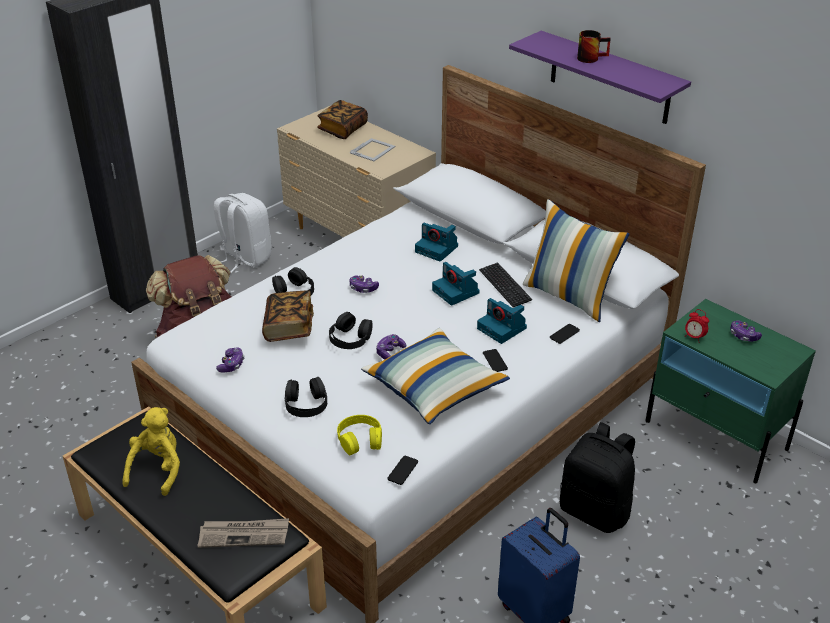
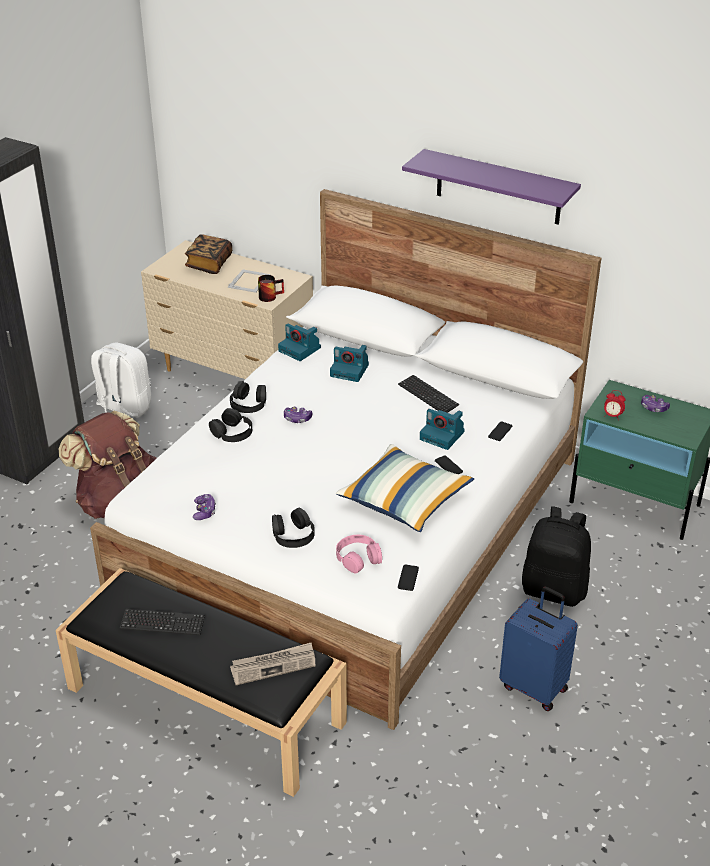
camera: 15 degrees left, 0 degrees up
yellow plush toy [122,407,180,496] -> keyboard [120,609,205,635]
book [262,291,314,342] -> none
black headphones [329,312,373,349] -> black headphones moved to [230,381,266,413]
yellow headphones [337,415,382,455] -> pink headphones [336,535,382,574]
game controller [376,334,406,360] -> none
camera [432,262,480,306] -> camera moved to [278,324,321,361]
pillow [523,199,630,322] -> none
mug [577,30,611,63] -> mug moved to [258,275,284,302]

